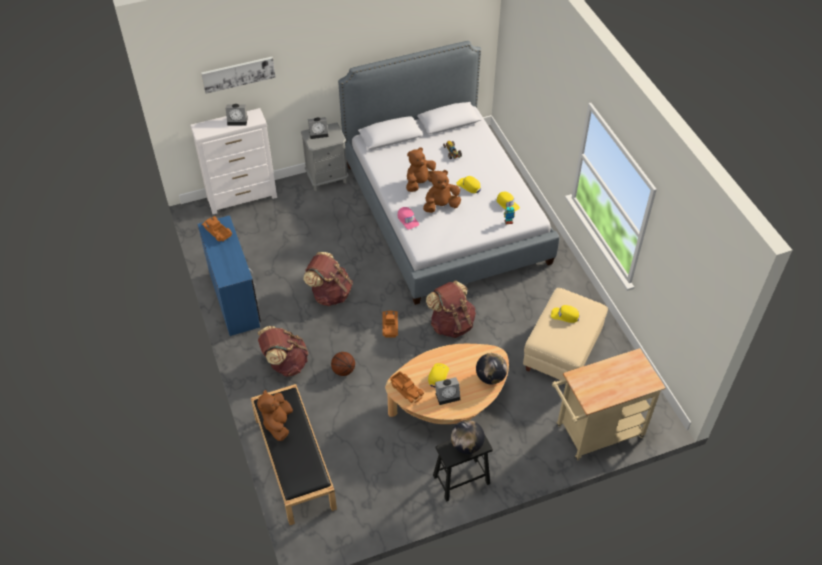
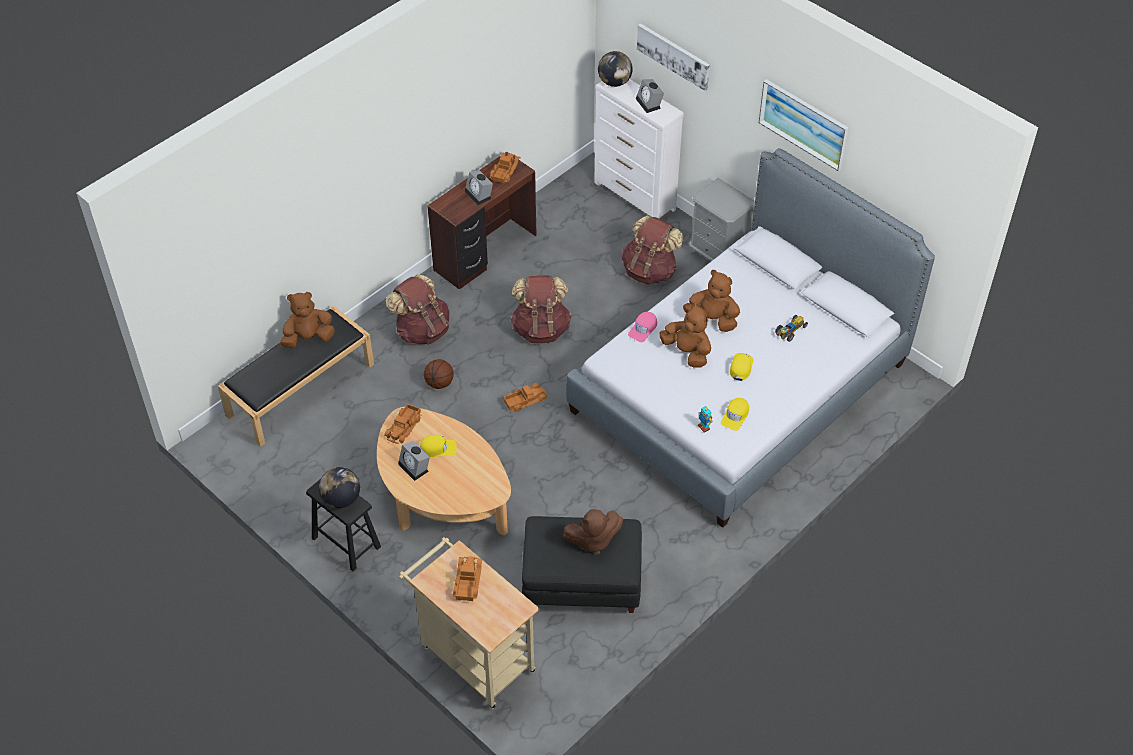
camera: 65 degrees right, 0 degrees up
blue desk [198,215,261,336] -> brown desk [427,152,537,289]
alarm clock [308,117,328,139] -> alarm clock moved to [465,170,493,205]
brown backpack [426,281,476,338] -> brown backpack moved to [622,216,684,285]
globe [476,353,507,385] -> globe moved to [598,51,633,87]
beige ottoman [523,288,608,380] -> black ottoman [522,516,642,613]
yellow cap [551,305,579,323] -> brown plush toy [563,509,623,555]
none -> toy truck [453,557,483,601]
none -> picture [759,79,848,171]

